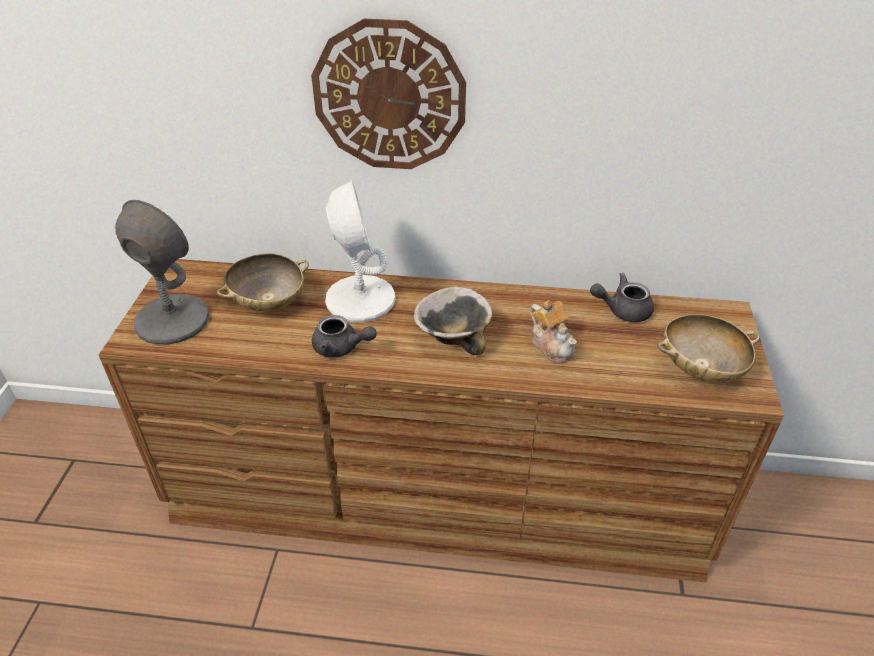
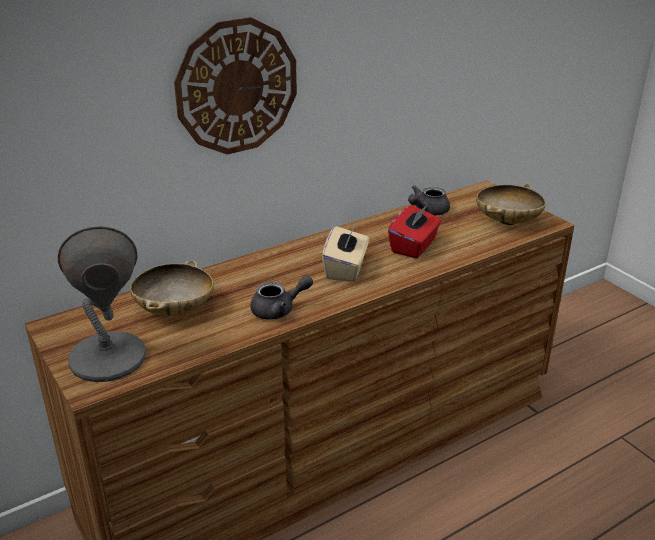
camera: 40 degrees left, 10 degrees down
white table lamp [325,179,396,323] -> none
bowl [414,287,492,355] -> beige tissue box [322,226,369,282]
teapot [530,300,577,364] -> red tissue box [388,204,441,259]

